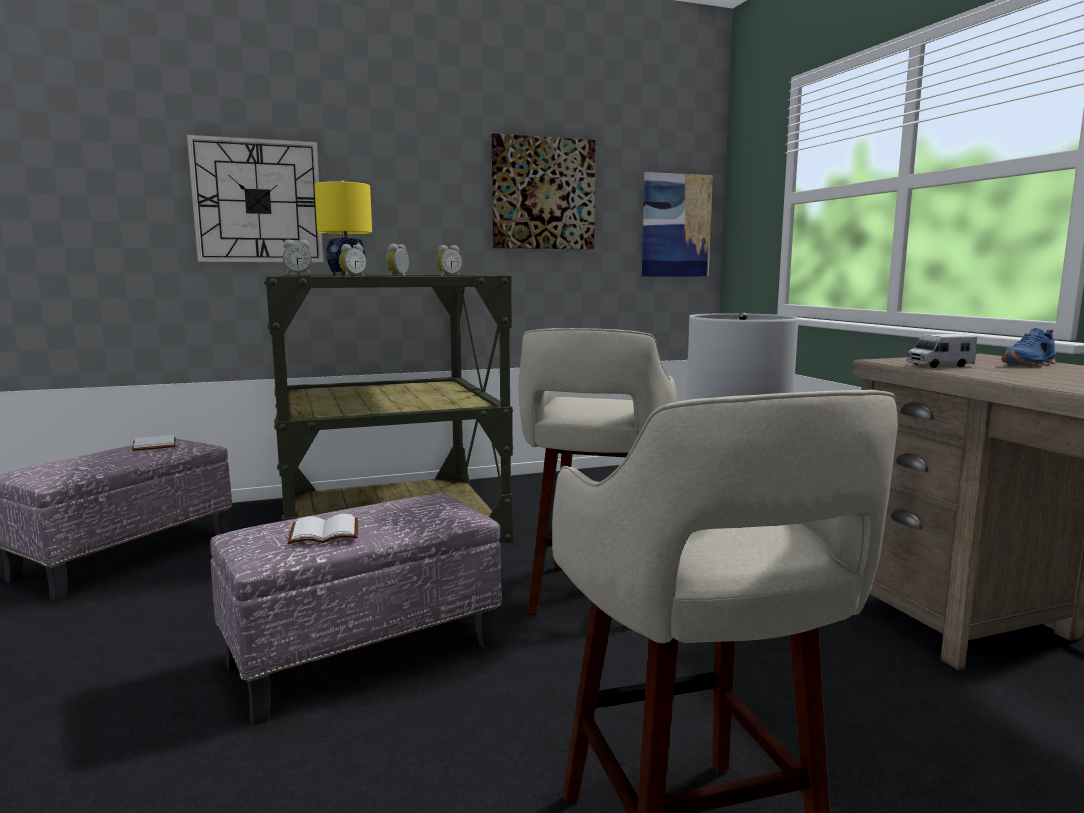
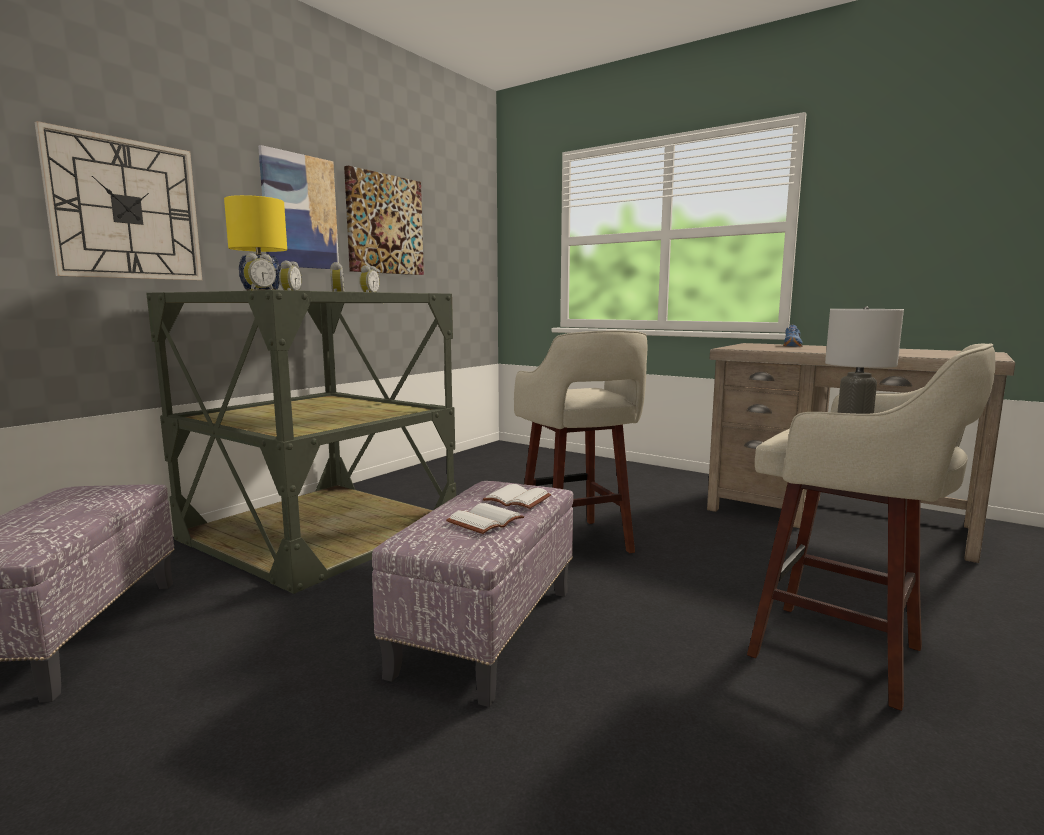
camera: 35 degrees left, 0 degrees up
white book [132,435,176,451] -> white book moved to [482,484,551,509]
picture [642,172,713,277] -> picture moved to [258,145,339,269]
toy truck [906,334,977,368] -> none

